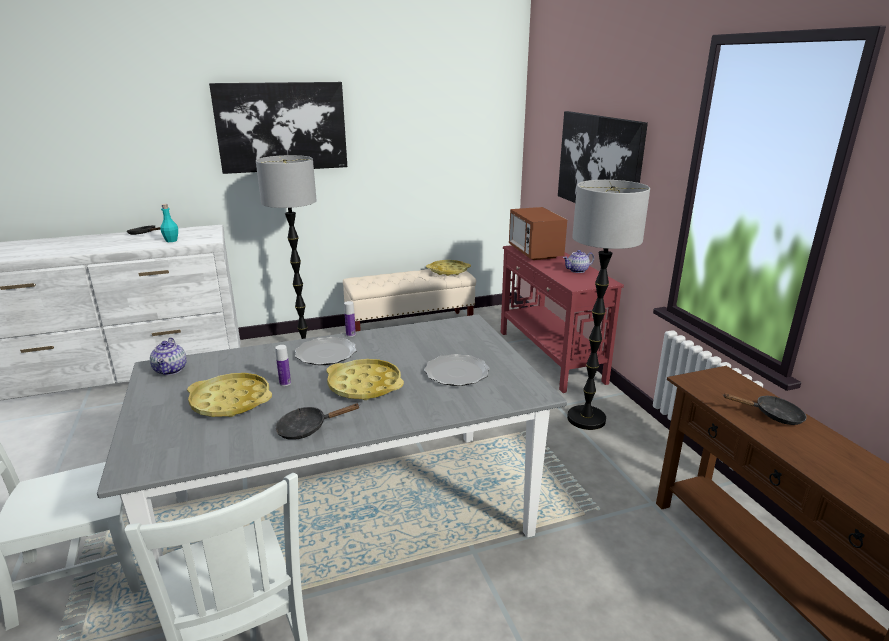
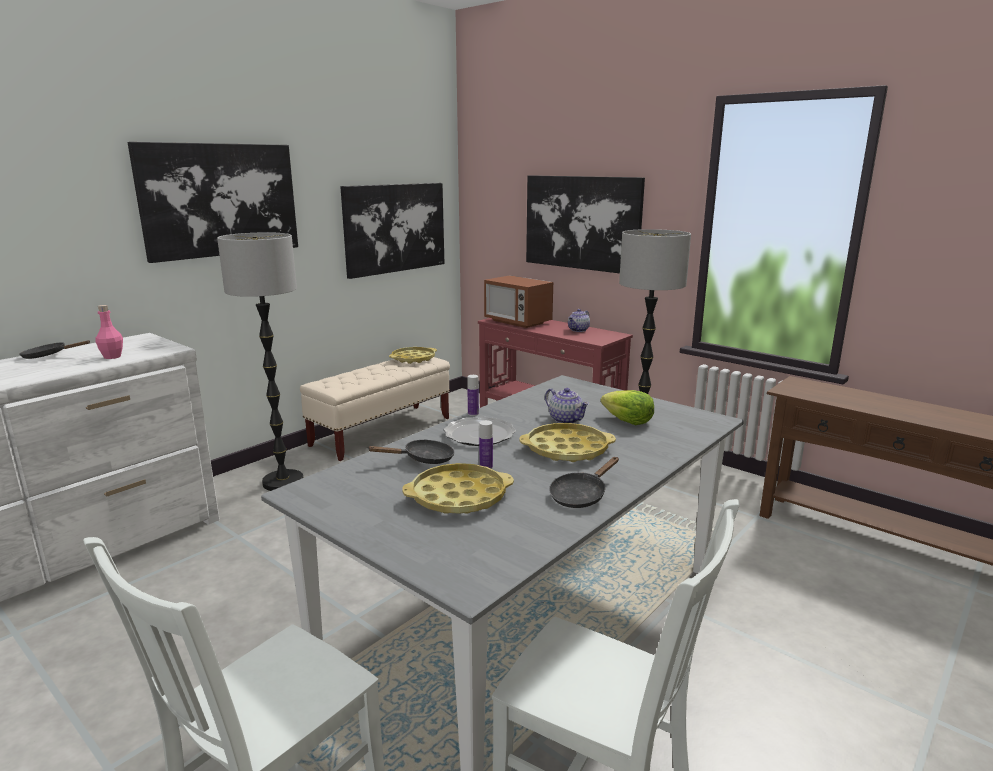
camera: 30 degrees left, 5 degrees down
teapot [150,337,187,375] -> teapot moved to [545,388,589,423]
turquoise bottle [160,204,178,242] -> pink bottle [96,305,123,359]
plate [424,354,490,386] -> lettuce [601,390,654,425]
black frying pan [724,393,807,425] -> black frying pan moved to [367,439,455,464]
none -> picture [340,183,445,279]

